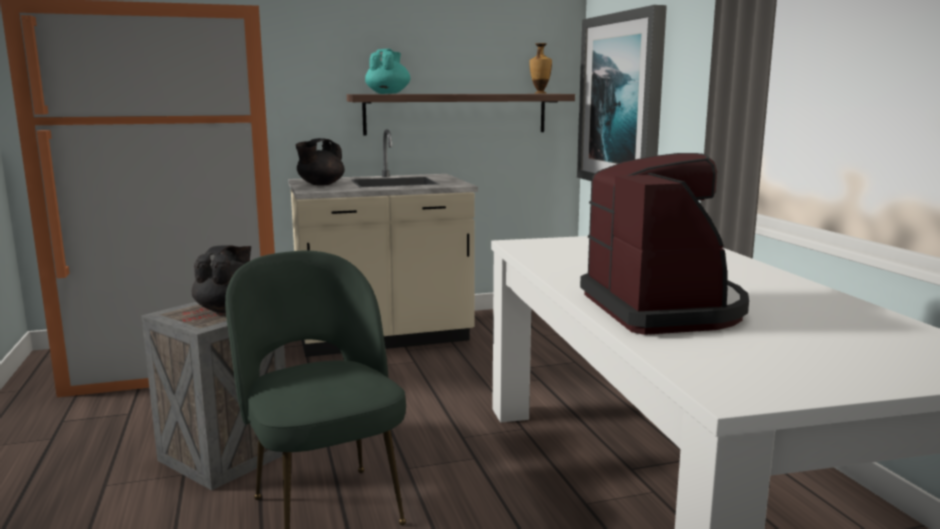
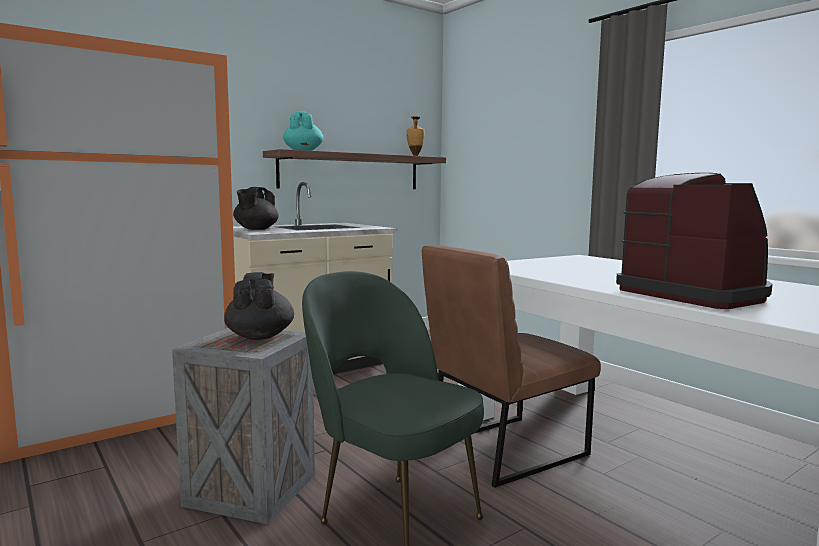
camera: 20 degrees left, 5 degrees down
picture [577,5,667,181] -> none
none -> brown chair [422,245,601,488]

